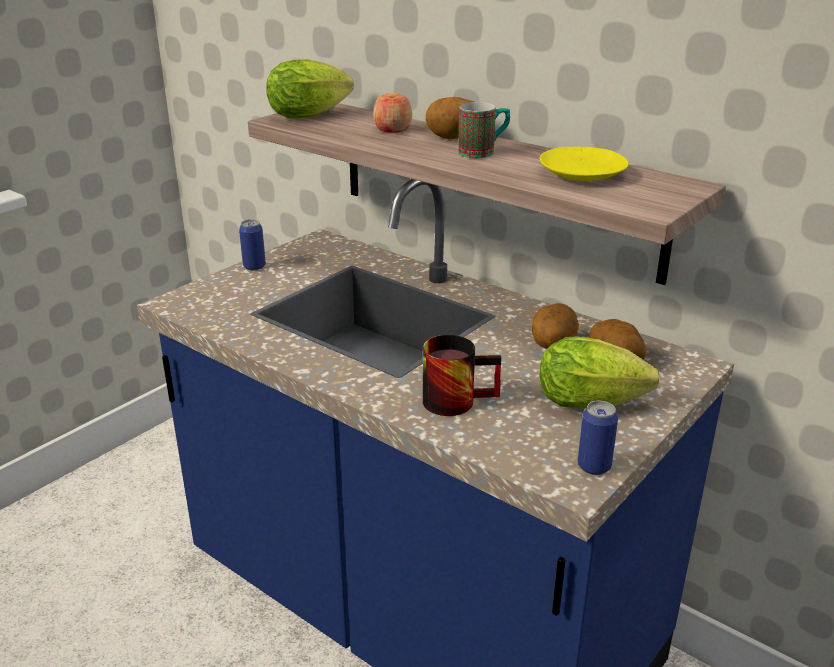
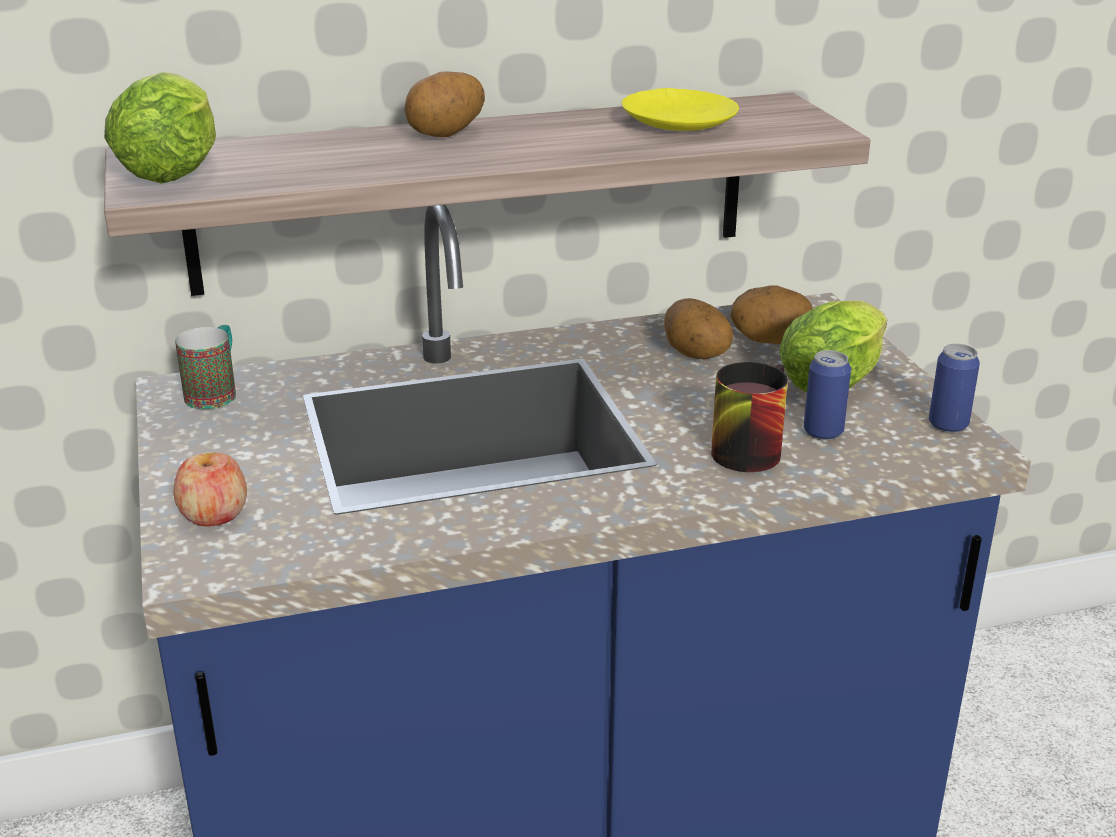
camera: 55 degrees left, 0 degrees up
can [239,219,266,270] -> can moved to [804,350,851,440]
apple [373,93,412,133] -> apple moved to [173,453,247,526]
mug [458,102,510,158] -> mug moved to [175,325,236,409]

